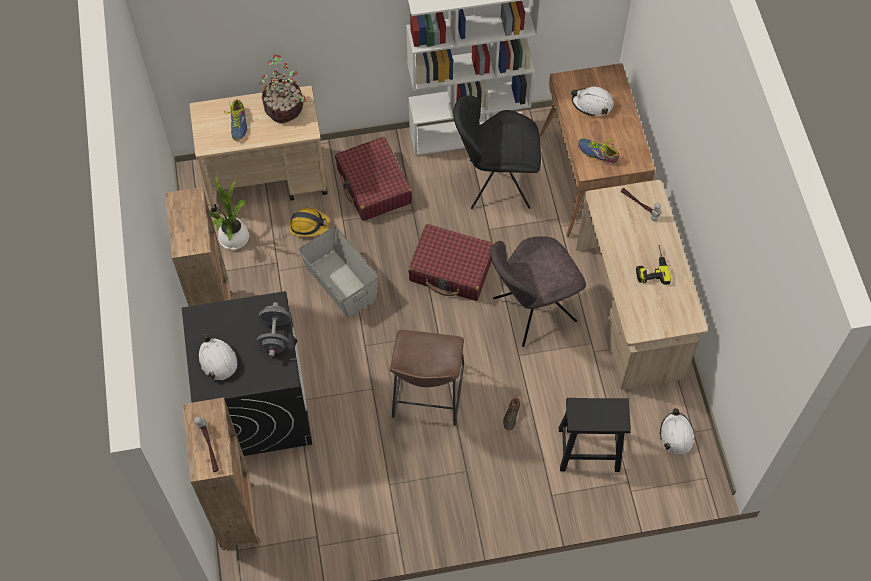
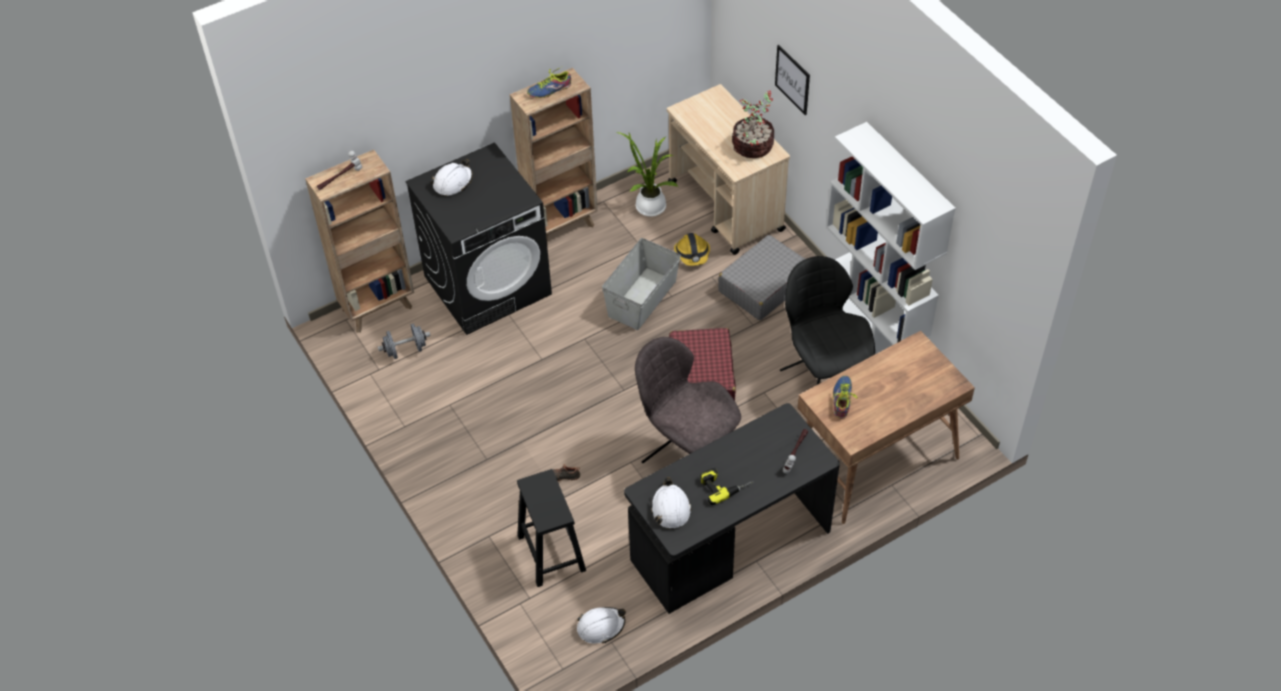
camera: 70 degrees right, 10 degrees down
shoe [224,100,248,141] -> shoe moved to [527,67,571,98]
grey dumbbell [257,302,291,357] -> grey dumbbell moved to [378,323,431,359]
red suitcase [335,137,412,221] -> grey suitcase [718,235,805,320]
brown stool [390,330,464,426] -> none
white hard hat [571,87,613,116] -> white hard hat moved to [651,477,692,529]
beige desk [575,180,708,389] -> black desk [624,403,840,614]
none -> picture [775,45,810,115]

